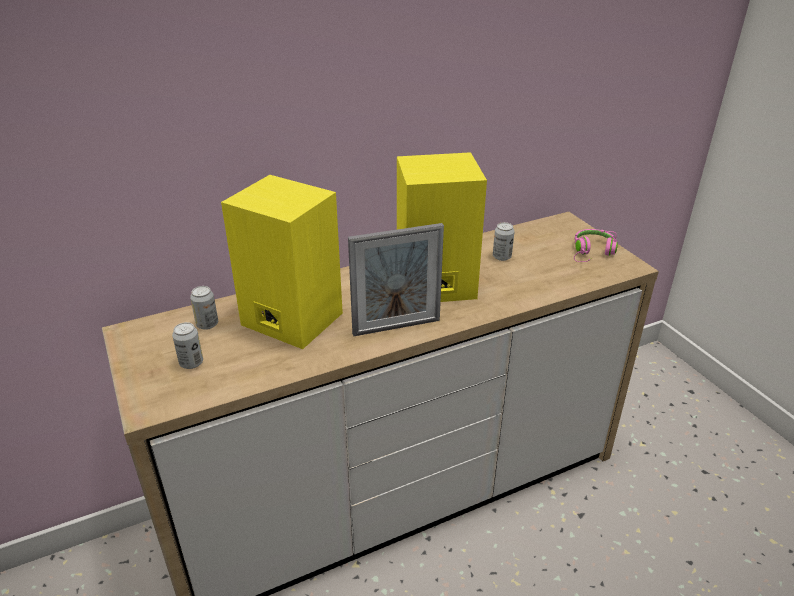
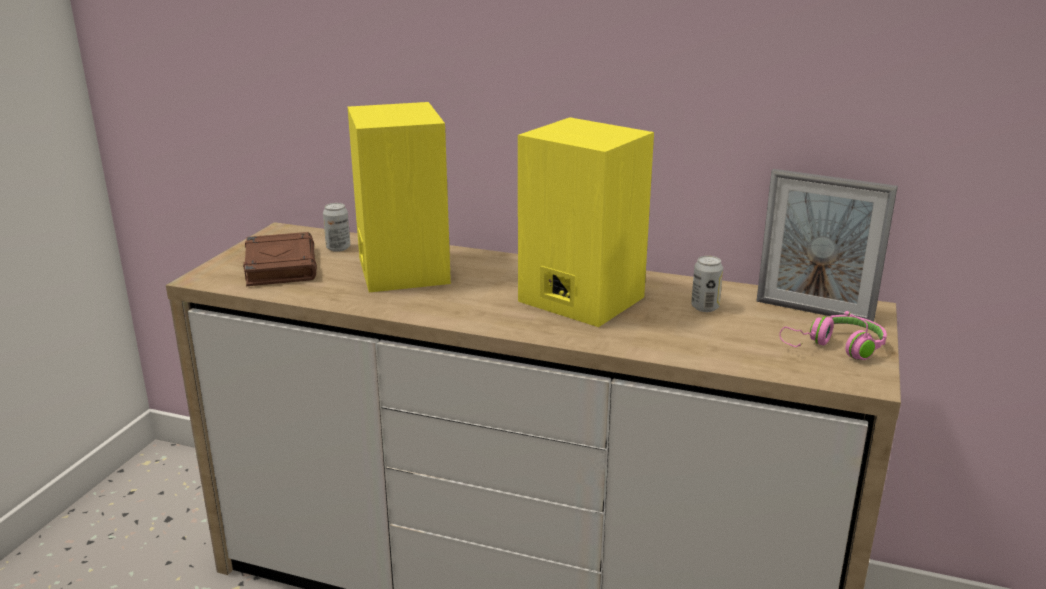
camera: 45 degrees right, 10 degrees down
can [172,322,203,369] -> brown book [243,232,317,286]
picture frame [348,223,444,336] -> picture frame moved to [757,169,898,322]

